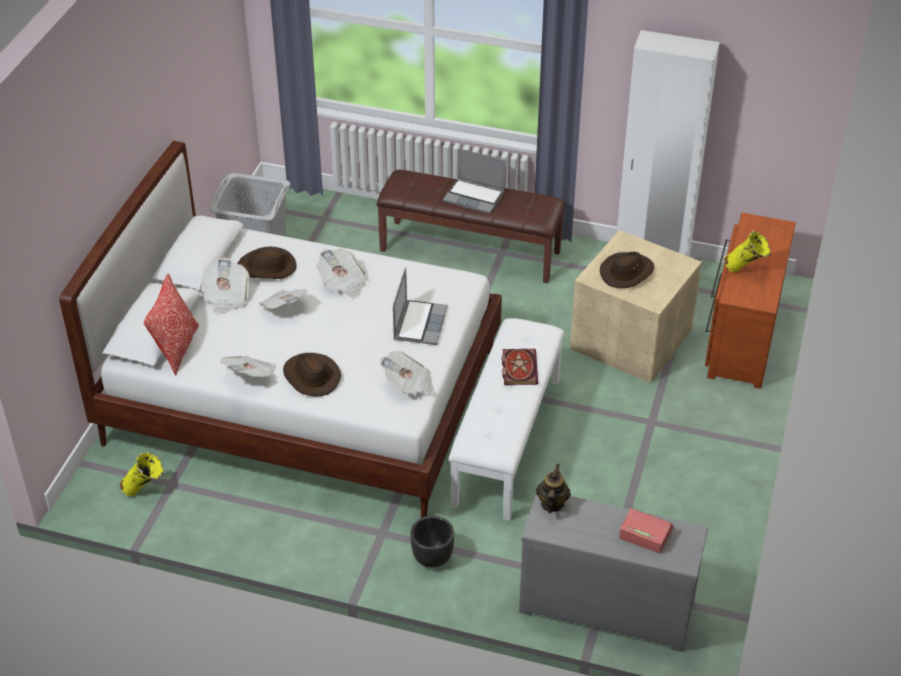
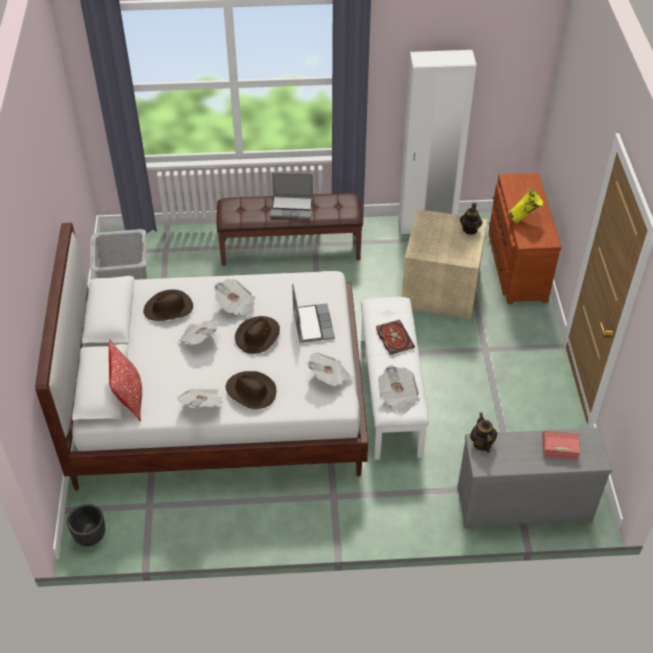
camera: 20 degrees left, 5 degrees up
yellow vase [120,452,164,496] -> none
newspaper [200,258,250,315] -> newspaper moved to [378,365,420,415]
black planter [410,516,454,567] -> black planter moved to [67,504,105,546]
brown hat [600,252,654,288] -> brown hat moved to [235,316,280,354]
none -> teapot [460,203,482,235]

